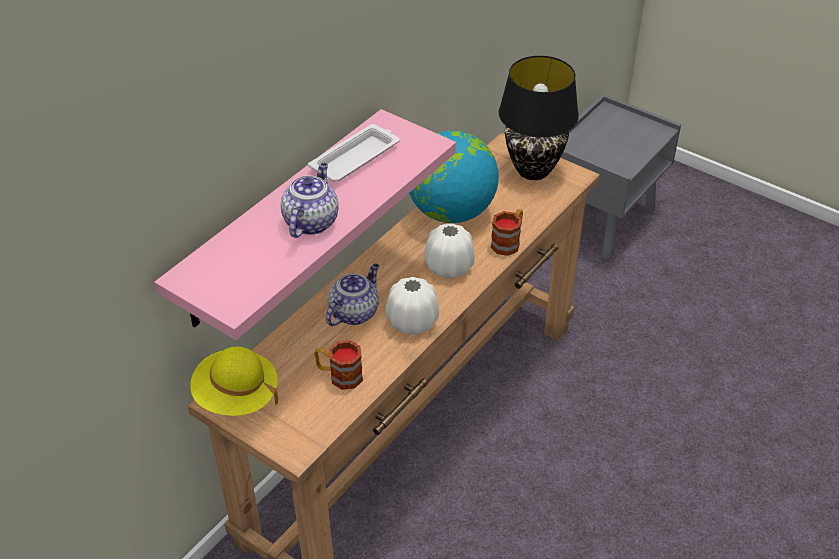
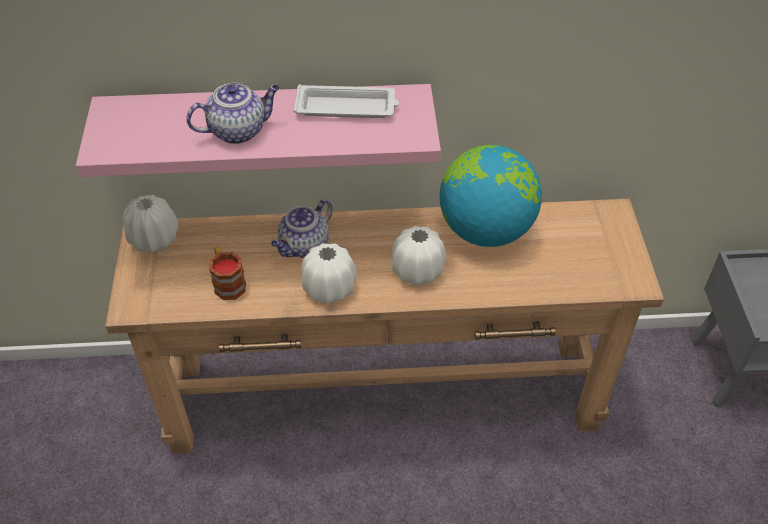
camera: 50 degrees right, 5 degrees up
yellow hat [190,347,278,416] -> white vase [123,195,179,252]
teapot [326,263,379,326] -> teapot turned 135 degrees clockwise [271,199,333,258]
mug [491,209,523,256] -> none
black table lamp [499,56,579,180] -> none

